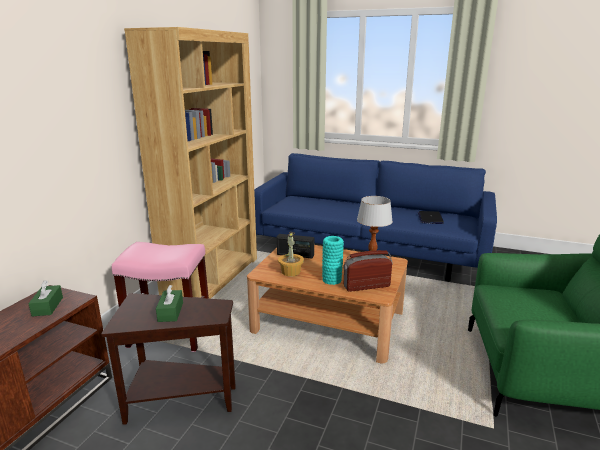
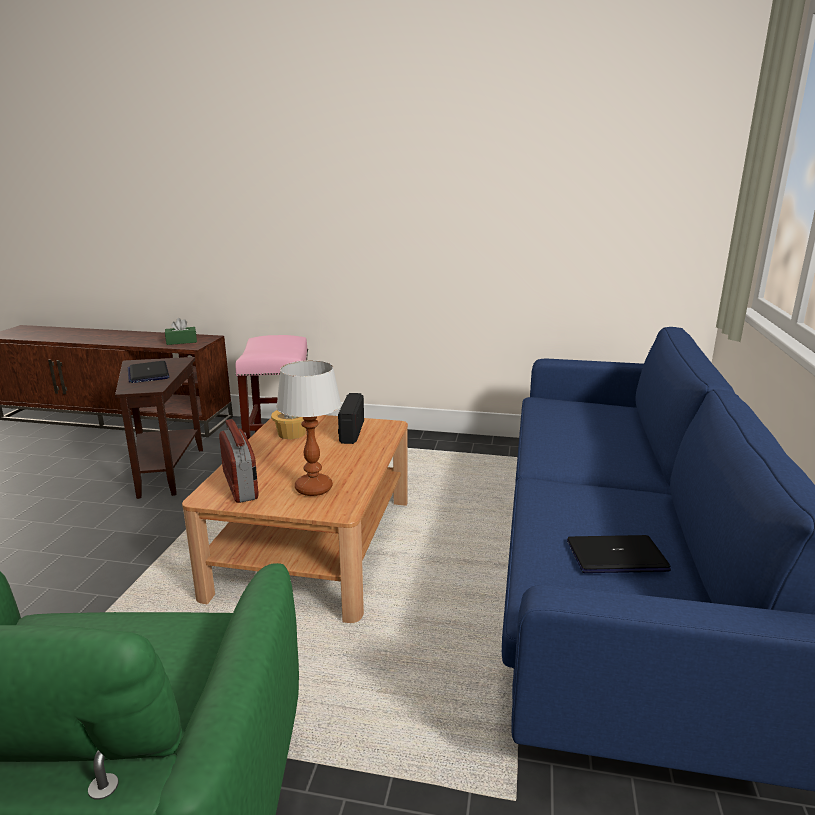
camera: 80 degrees right, 0 degrees up
brown bookcase [124,27,257,299] -> none
green tissue box [156,285,183,322] -> laptop [128,361,169,383]
turquoise vase [322,236,344,285] -> none

